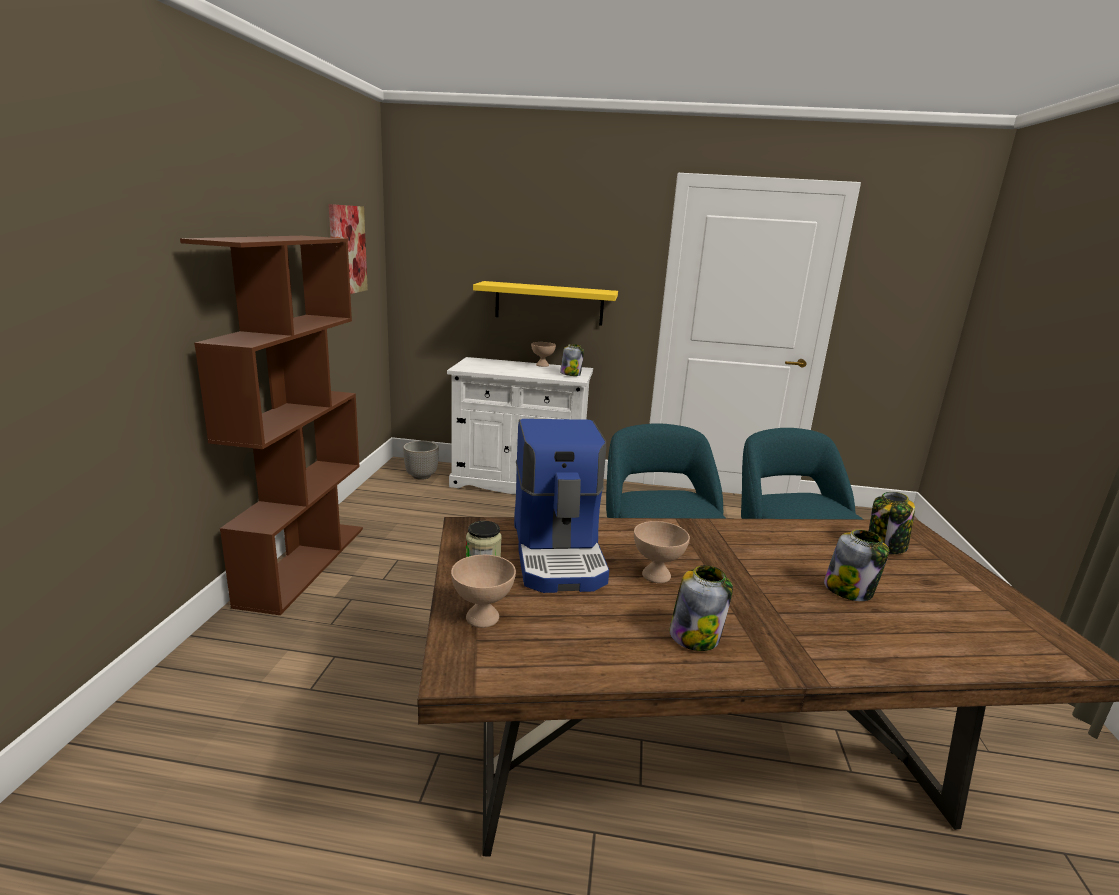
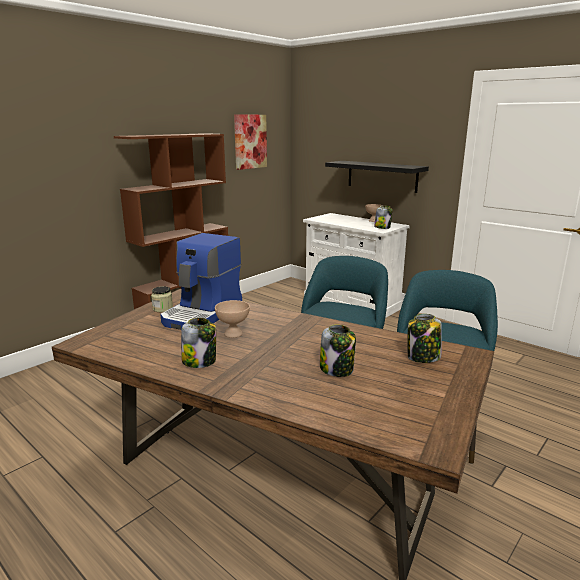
camera: 35 degrees right, 0 degrees up
planter [403,441,439,480] -> none
beige bowl [451,555,516,628] -> none
yellow shelf [473,281,618,326] -> black shelf [325,161,429,193]

